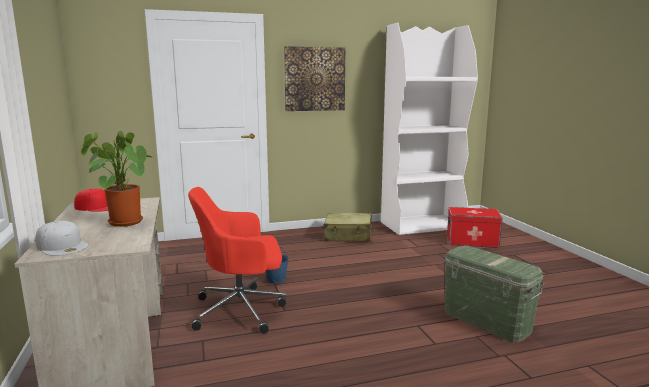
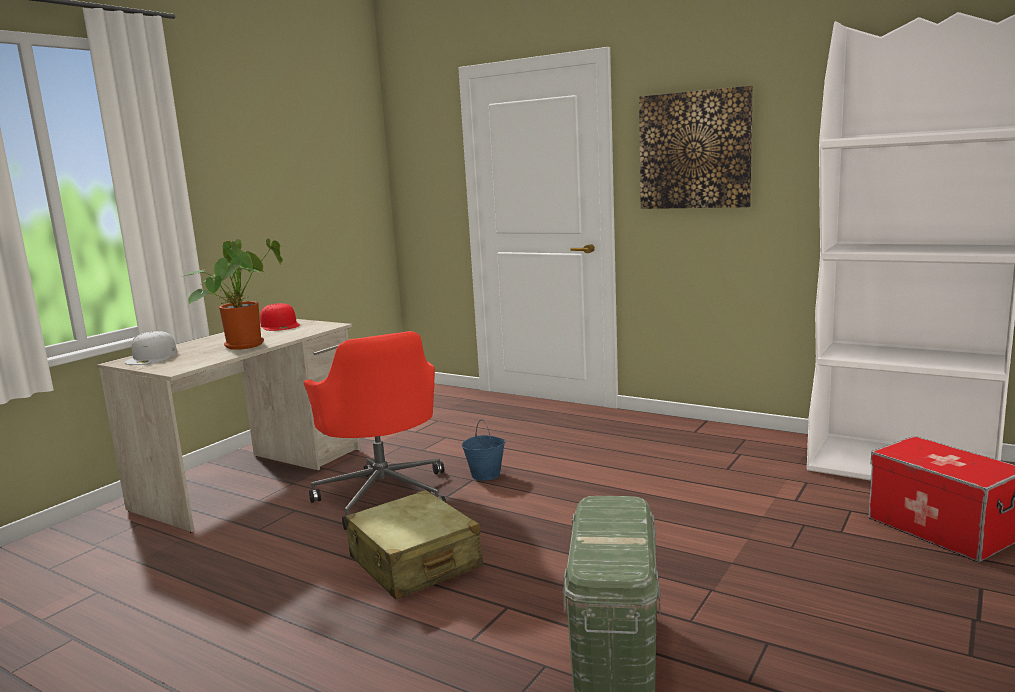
camera: 50 degrees right, 0 degrees up
red office chair [188,187,286,334] -> red office chair turned 150 degrees counterclockwise [304,331,446,530]
beige suitcase [324,213,375,242] -> beige suitcase moved to [345,490,483,600]

